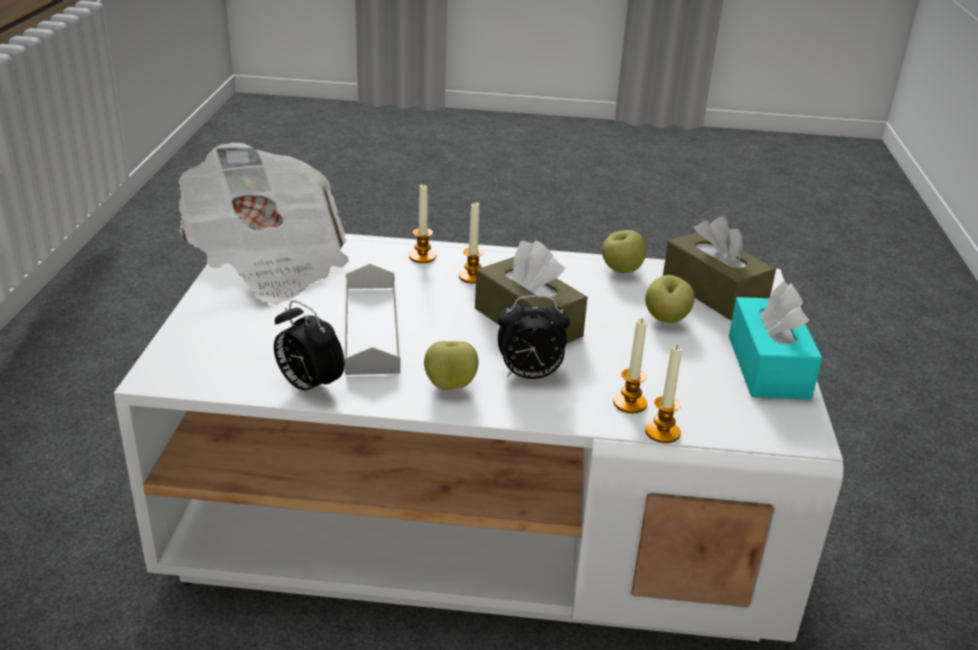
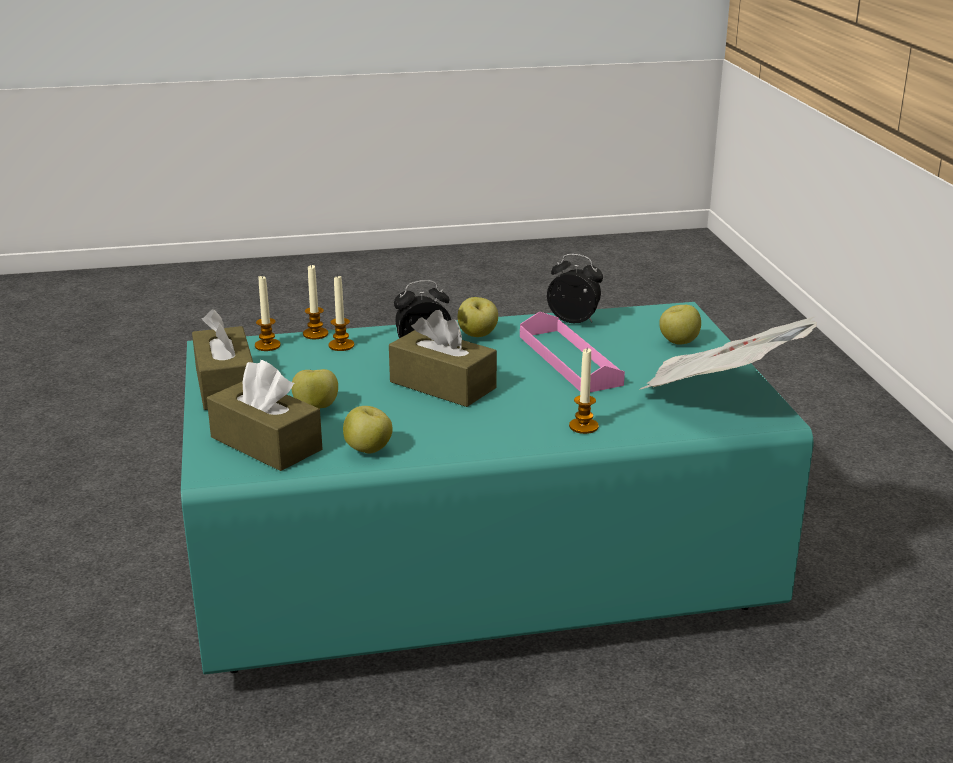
camera: 165 degrees right, 5 degrees down
white coffee table [114,234,843,644] -> turquoise coffee table [181,302,814,675]
grey tray [344,264,400,375] -> pink tray [520,311,625,392]
candle [459,202,484,284] -> candle moved to [255,276,281,351]
turquoise tissue box [729,281,823,400] -> brown tissue box [192,309,253,410]
none -> apple [659,305,701,344]

